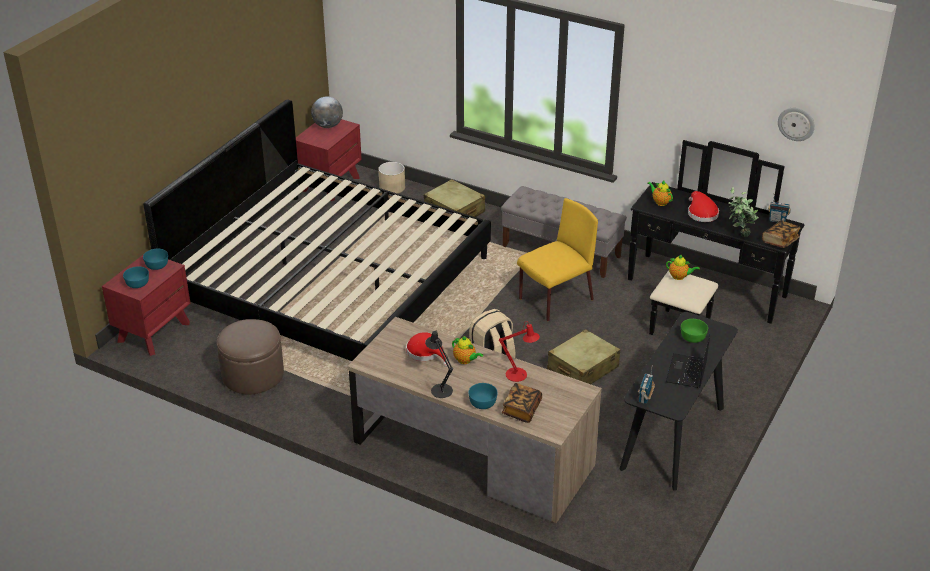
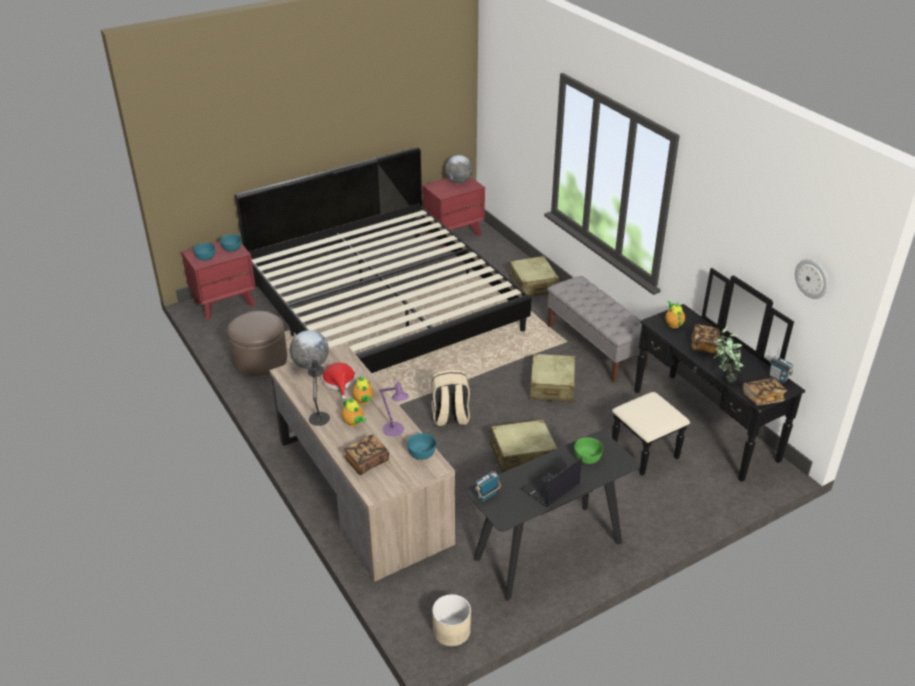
camera: 30 degrees right, 0 degrees up
beige planter [378,162,405,194] -> beige planter moved to [432,594,471,646]
turquoise bowl [468,383,498,409] -> turquoise bowl moved to [407,433,436,460]
red table lamp [499,321,540,382] -> purple table lamp [379,379,409,436]
yellow chair [517,198,598,321] -> beige suitcase [530,354,575,402]
teapot [666,254,700,280] -> teapot moved to [342,398,366,426]
red hat [688,191,719,222] -> book [691,324,720,355]
none -> globe [290,330,329,369]

